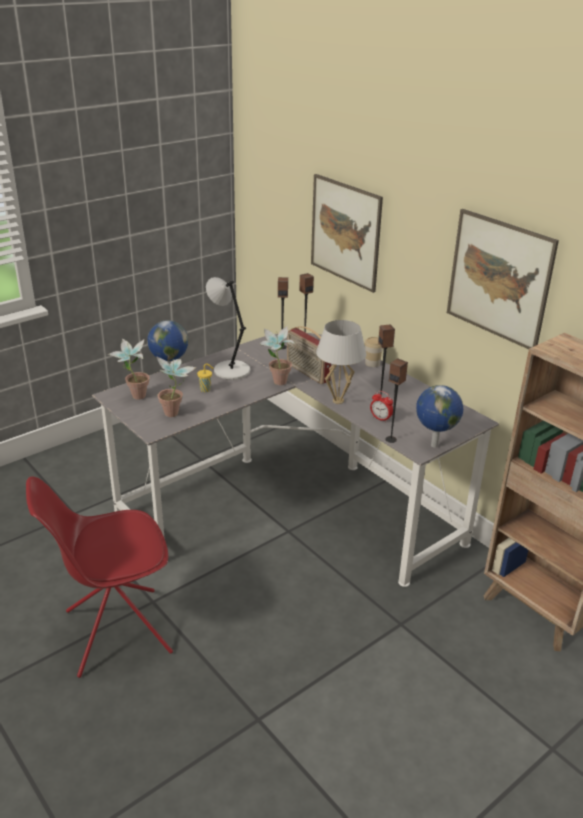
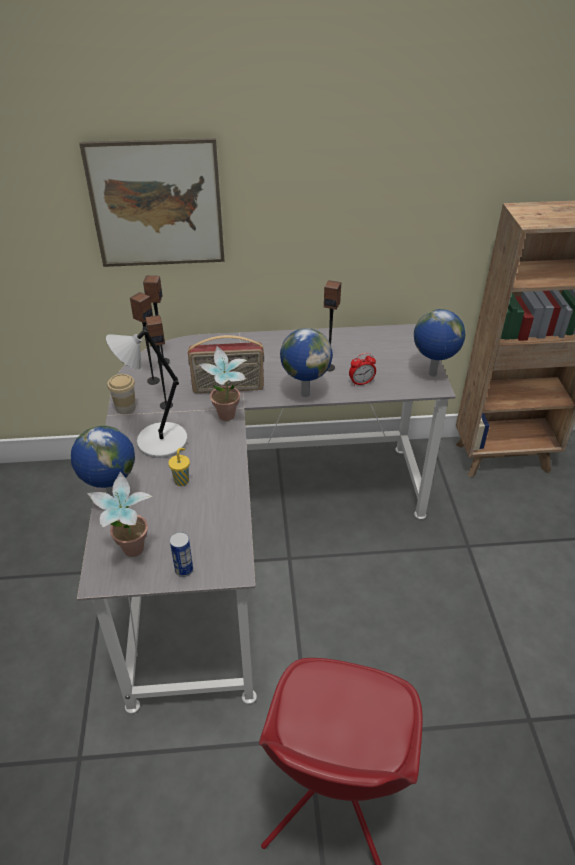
camera: 55 degrees left, 10 degrees up
potted plant [156,356,196,417] -> none
white table lamp [316,320,366,404] -> globe [280,328,333,397]
cup [364,337,383,367] -> cup moved to [107,374,136,414]
speaker [385,358,408,443] -> speaker moved to [146,315,173,410]
picture [447,209,559,349] -> none
none -> can [170,532,193,577]

